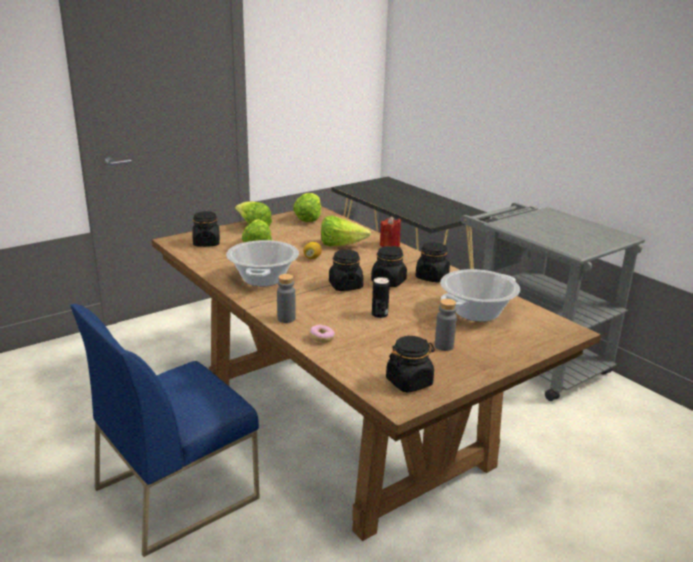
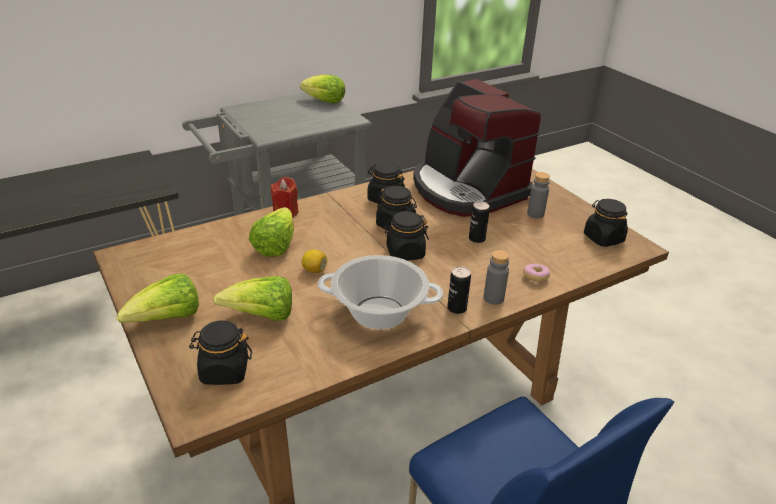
camera: 85 degrees left, 10 degrees up
lettuce [293,193,321,222] -> lettuce moved to [300,75,345,104]
cooking pot [440,269,520,322] -> coffee machine [413,79,541,217]
none -> can [447,266,471,314]

